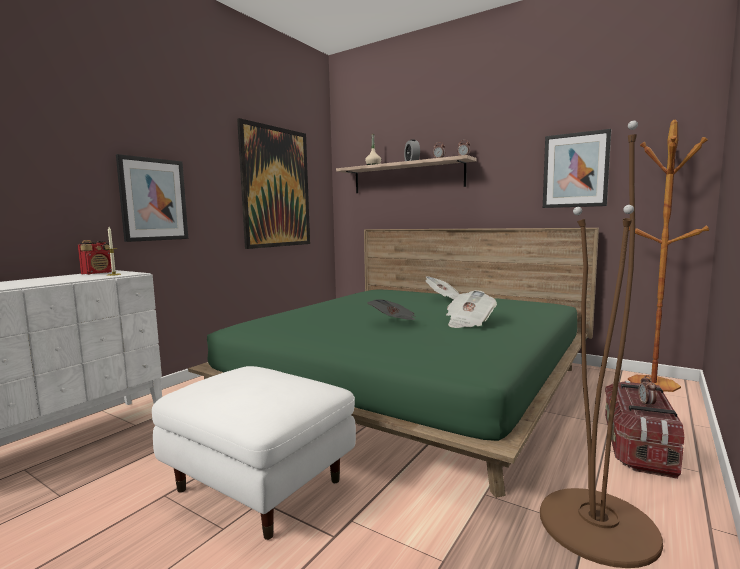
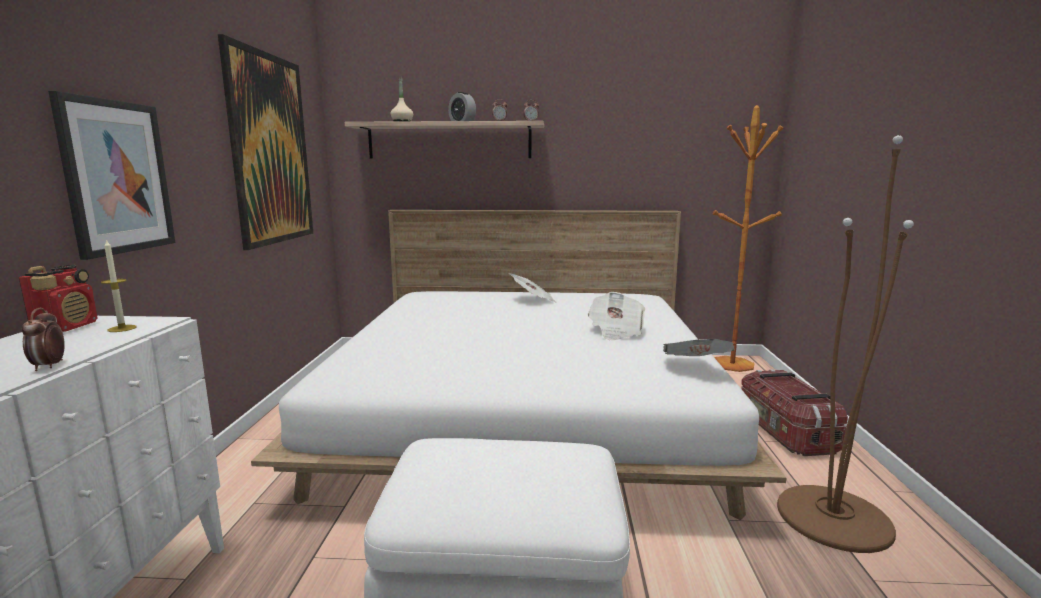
camera: 30 degrees left, 5 degrees up
green bed [188,228,599,498] -> white bed [251,210,787,520]
newspaper [367,299,416,320] -> newspaper moved to [663,339,734,356]
picture [543,129,611,208] -> none
alarm clock [638,375,657,407] -> alarm clock moved to [22,308,65,371]

